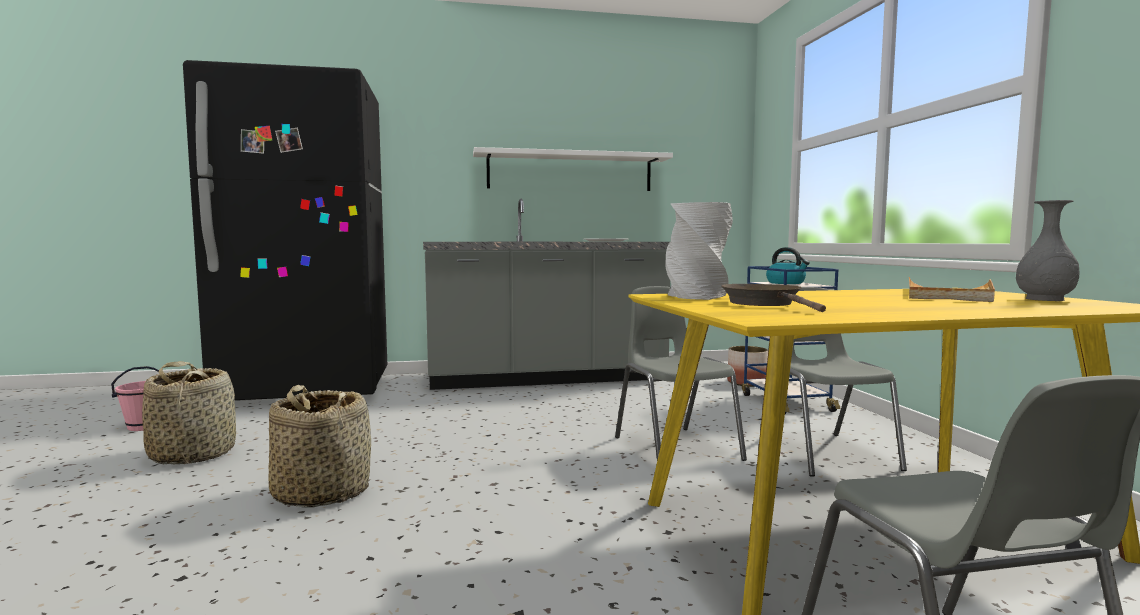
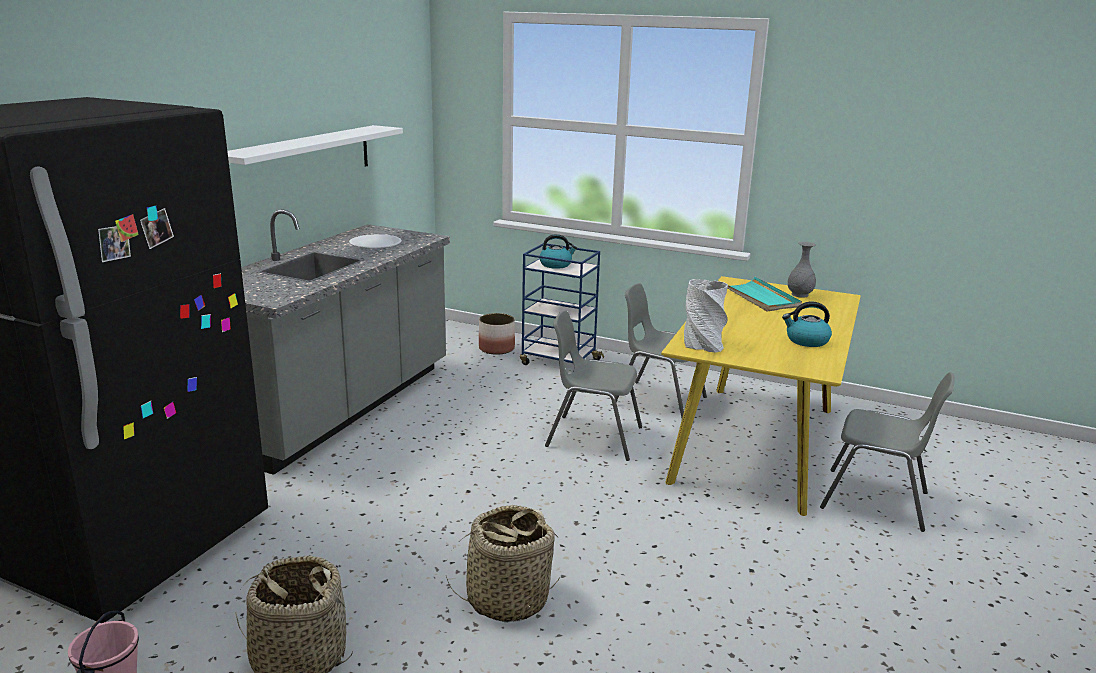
camera: 55 degrees left, 15 degrees up
brown frying pan [721,284,826,312] -> none
beige tray [909,277,995,302] -> turquoise tray [720,276,802,311]
none -> kettle [782,302,832,347]

